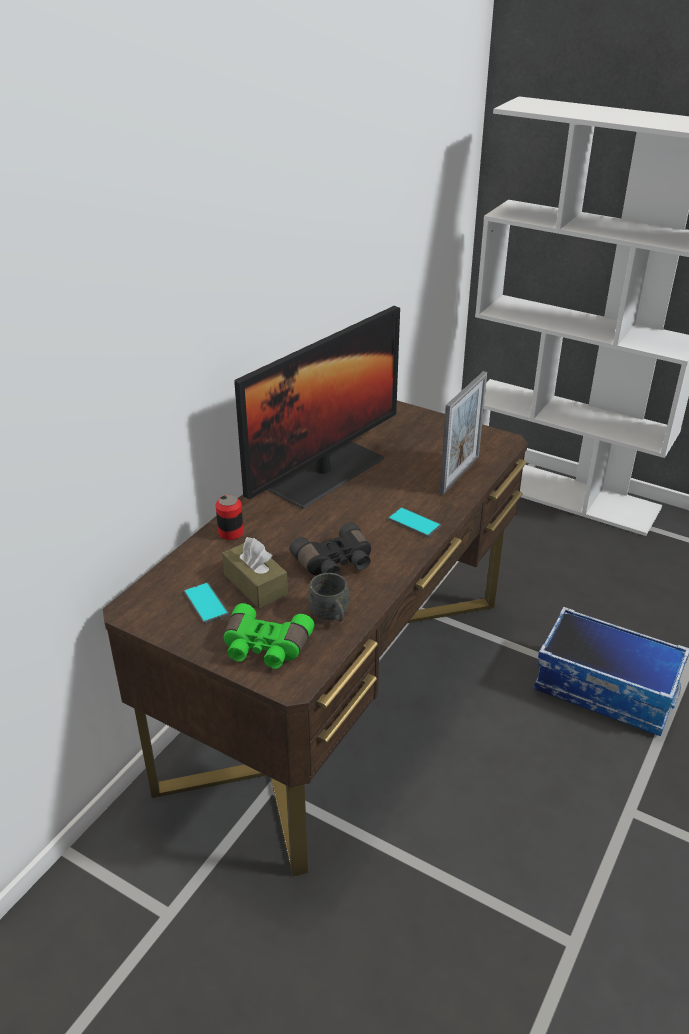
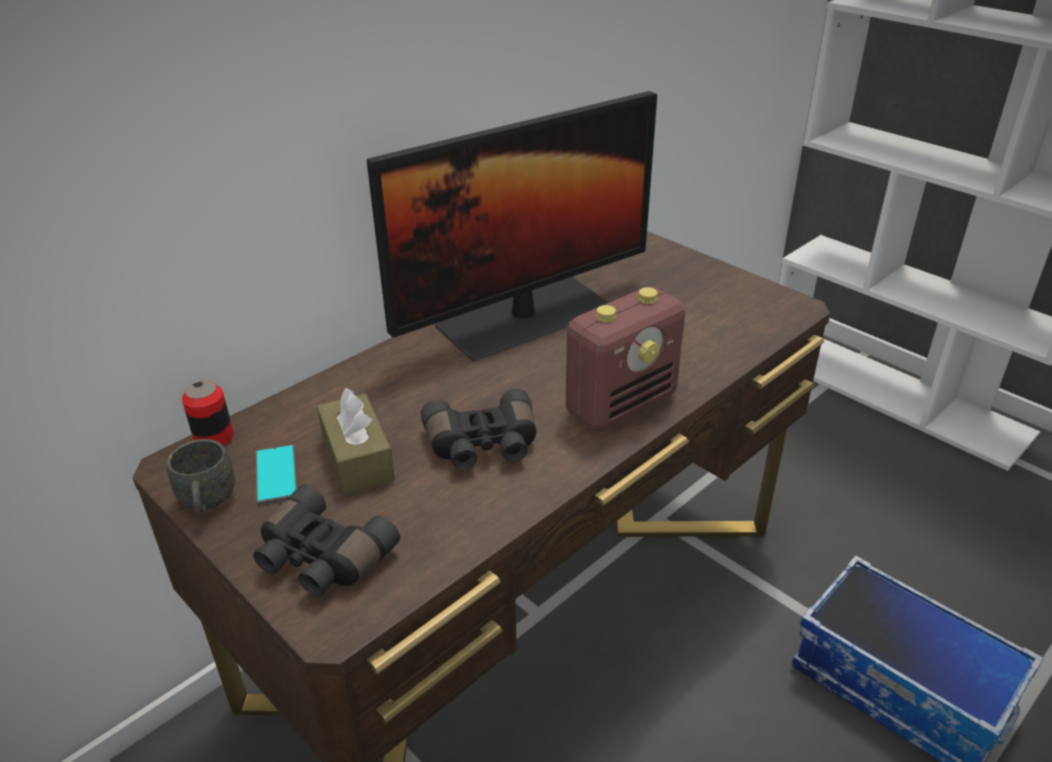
camera: 15 degrees right, 0 degrees up
can [216,495,244,540] -> can moved to [182,381,234,446]
green binoculars [224,603,314,669] -> black binoculars [253,484,400,596]
grey mug [308,573,349,621] -> grey mug moved to [167,439,235,515]
phone [388,507,441,538] -> radio [565,286,685,431]
picture frame [439,371,487,495] -> none

